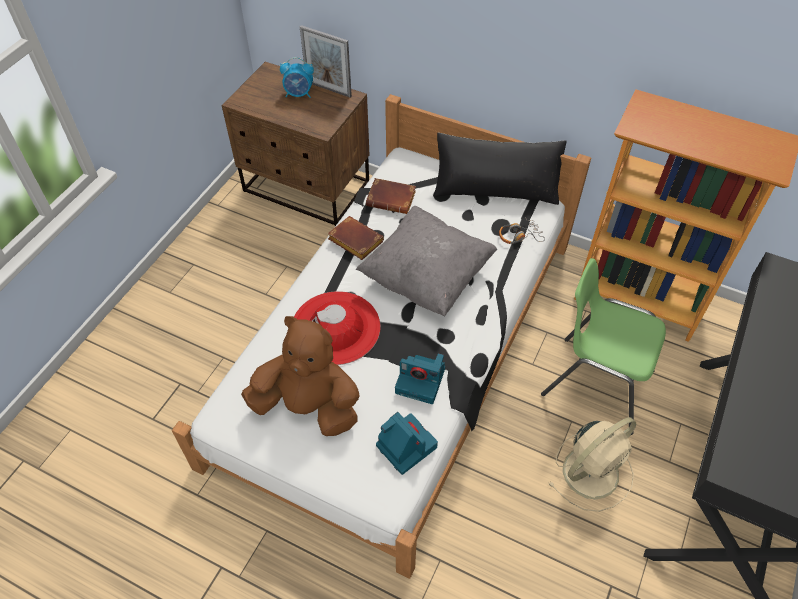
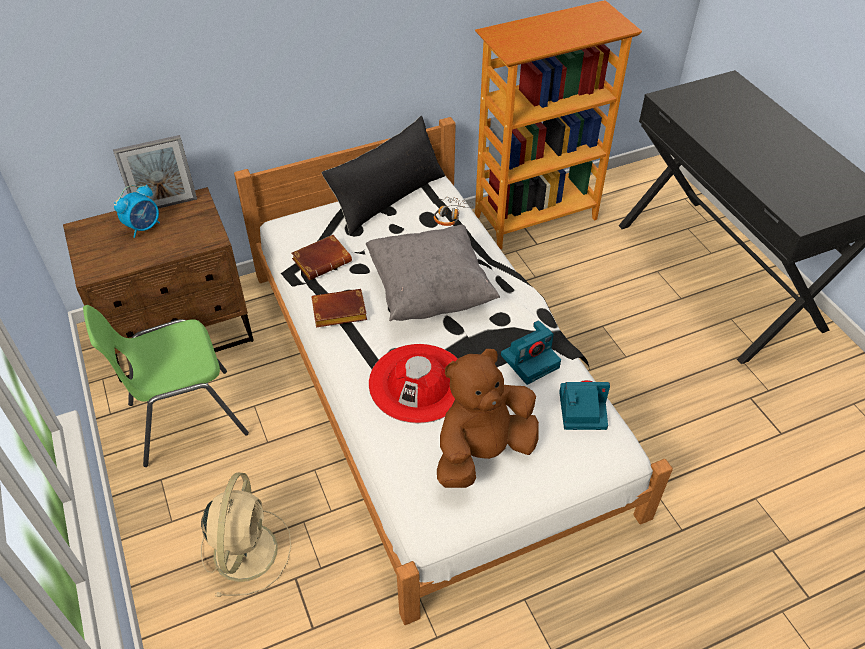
camera: 50 degrees left, 5 degrees down
green chair [541,258,666,435] -> green chair moved to [83,305,249,467]
beige fan [548,417,636,512] -> beige fan moved to [201,473,291,597]

